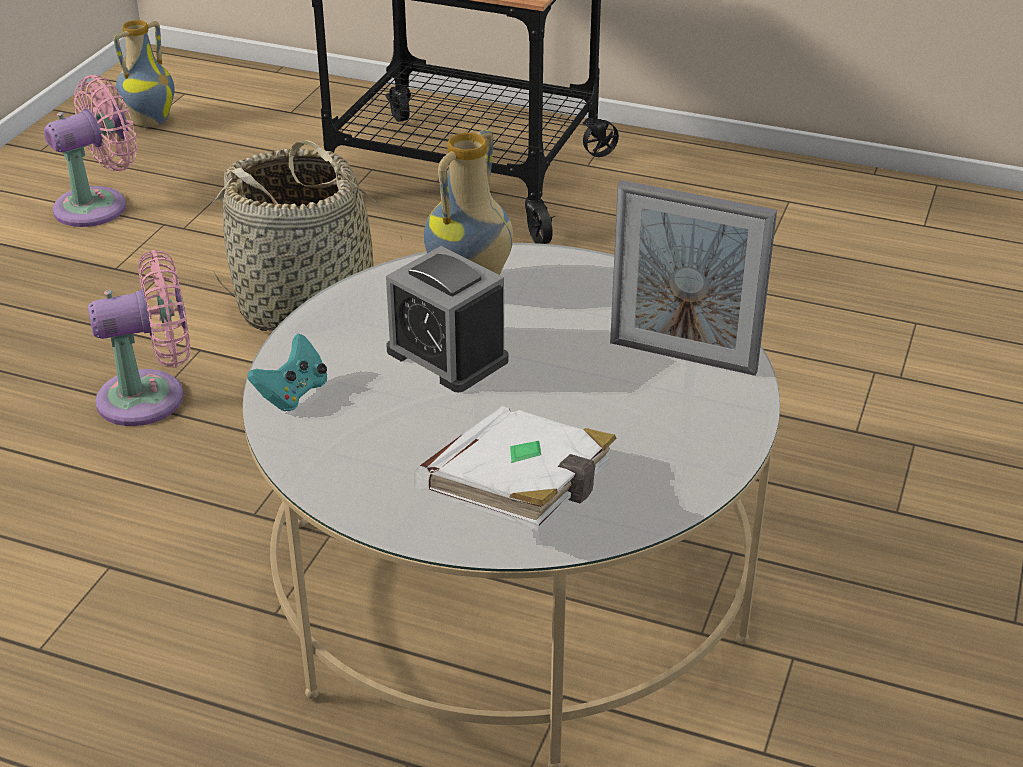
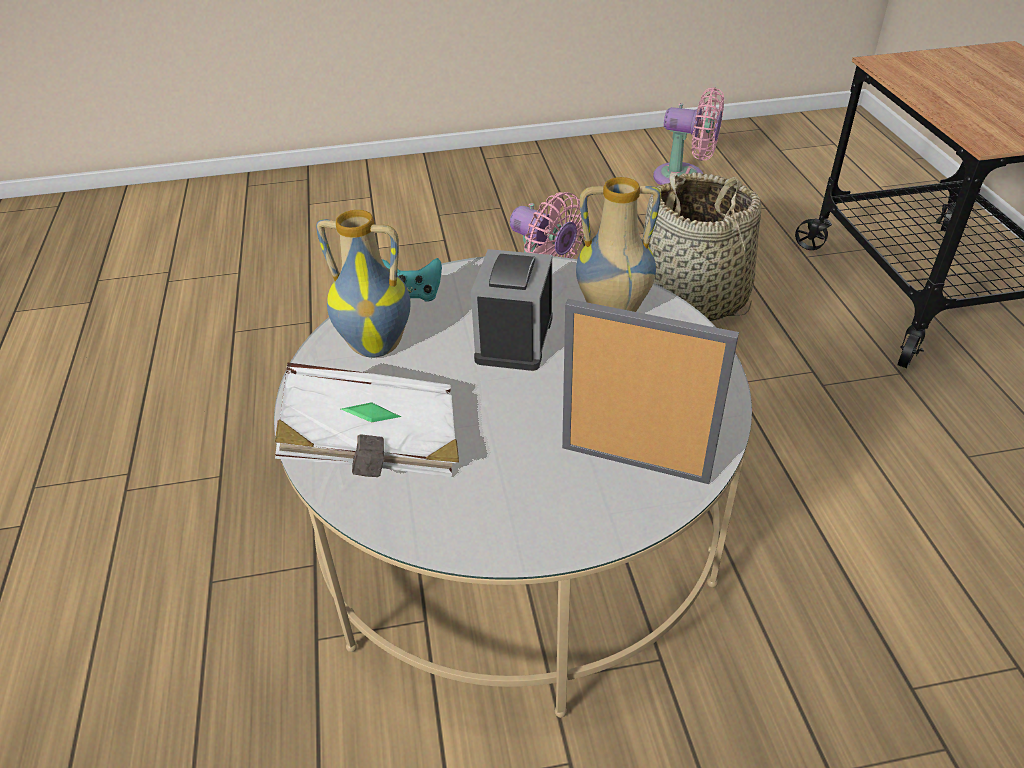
camera: 60 degrees right, 5 degrees up
vase [114,20,175,127] -> vase moved to [316,210,411,357]
picture frame [610,180,777,376] -> picture frame turned 120 degrees clockwise [562,299,739,484]

